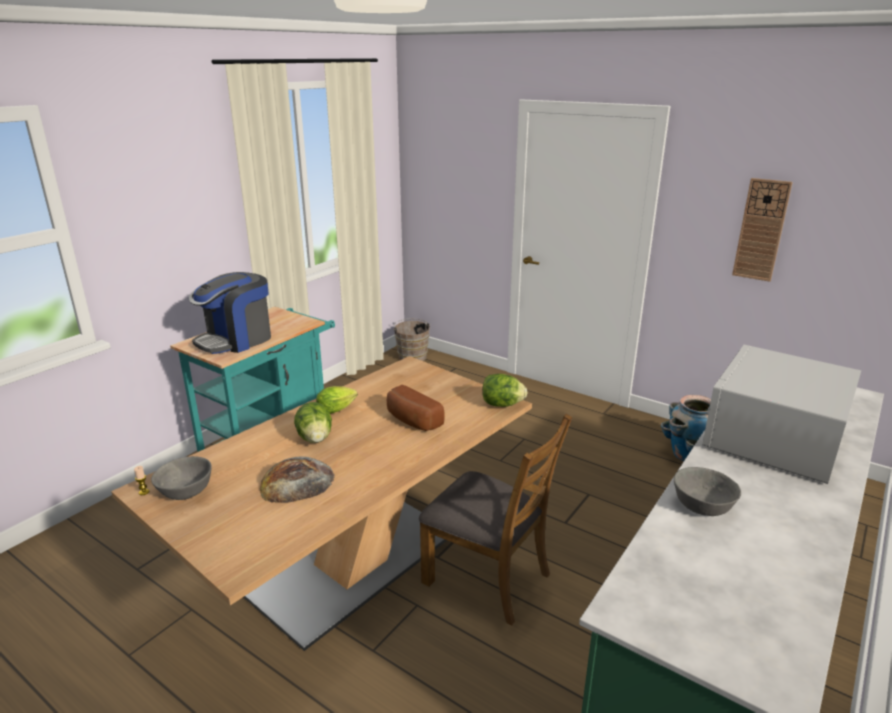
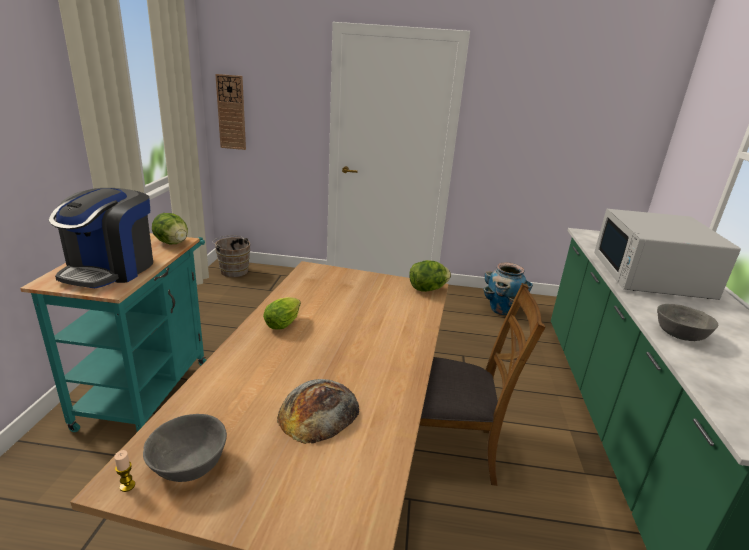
camera: 30 degrees left, 0 degrees up
lettuce [294,402,332,443] -> lettuce moved to [152,213,188,244]
bread [387,385,445,431] -> none
wall clock [732,178,793,282] -> wall clock moved to [215,74,246,150]

